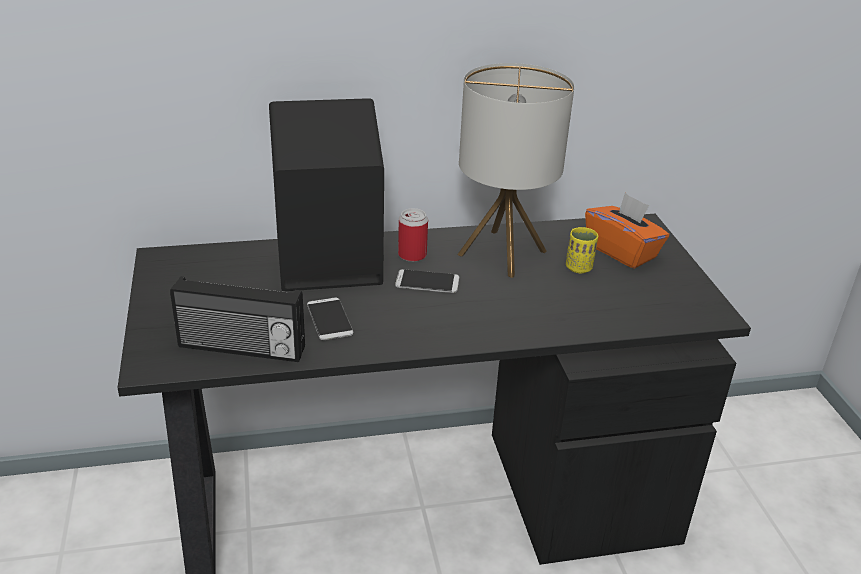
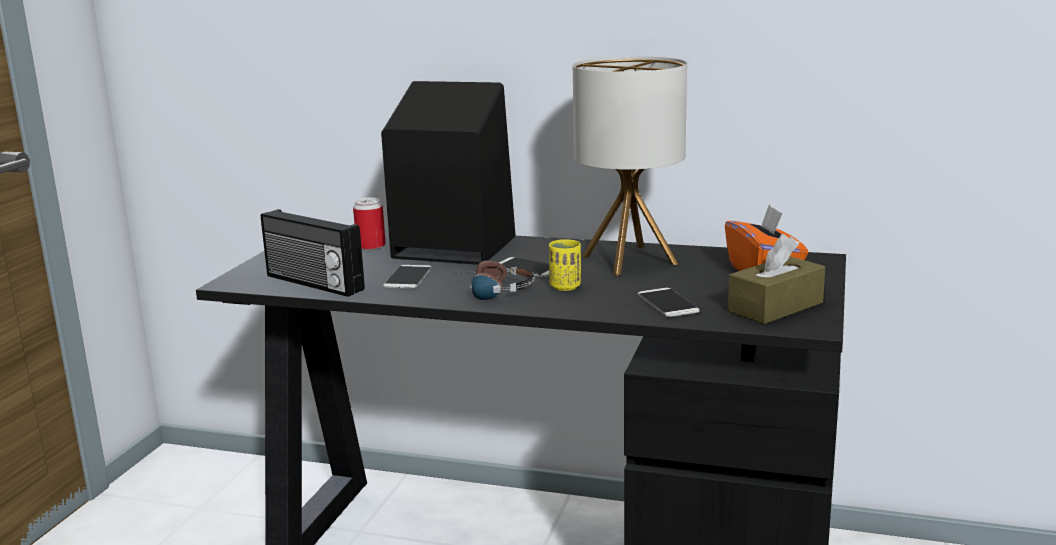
camera: 30 degrees right, 15 degrees down
can [398,208,428,262] -> can moved to [353,198,386,250]
yellow cup [566,227,598,273] -> yellow cup moved to [549,239,581,291]
none -> headphones [449,260,535,300]
none -> phone [638,288,700,317]
none -> brown tissue box [728,234,825,324]

